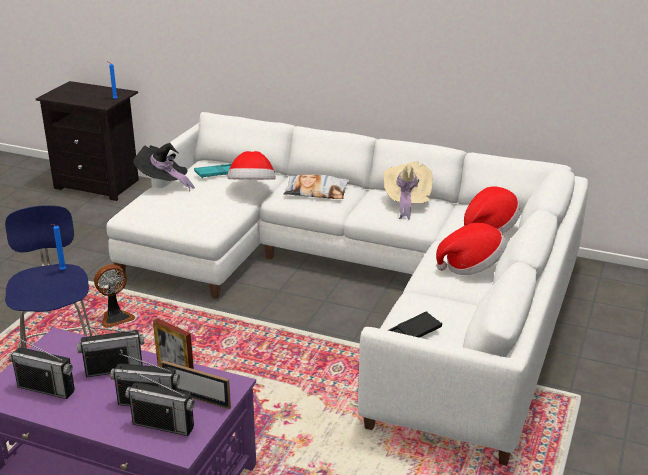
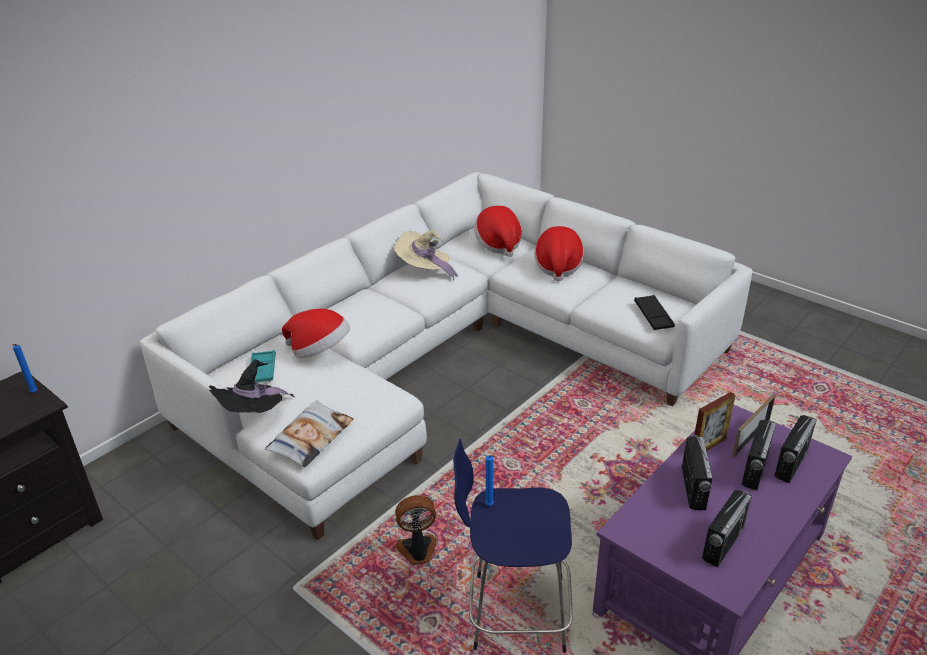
camera: 70 degrees left, 5 degrees up
fan [94,264,135,328] -> fan turned 90 degrees counterclockwise [395,495,437,565]
pillow [283,174,349,199] -> pillow moved to [265,400,353,468]

